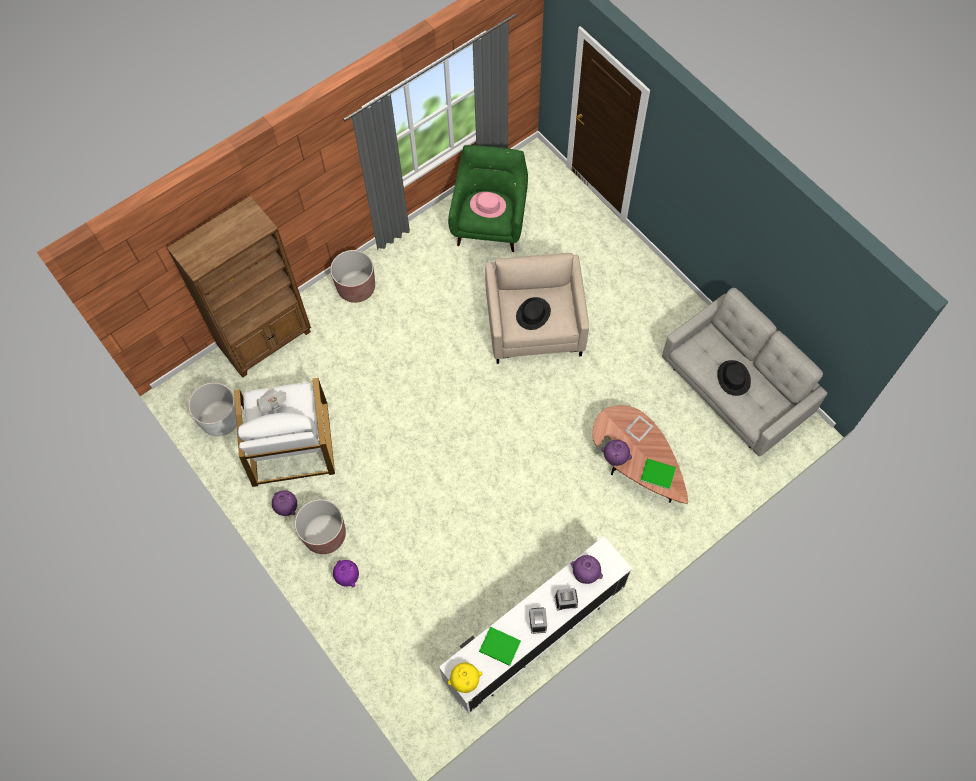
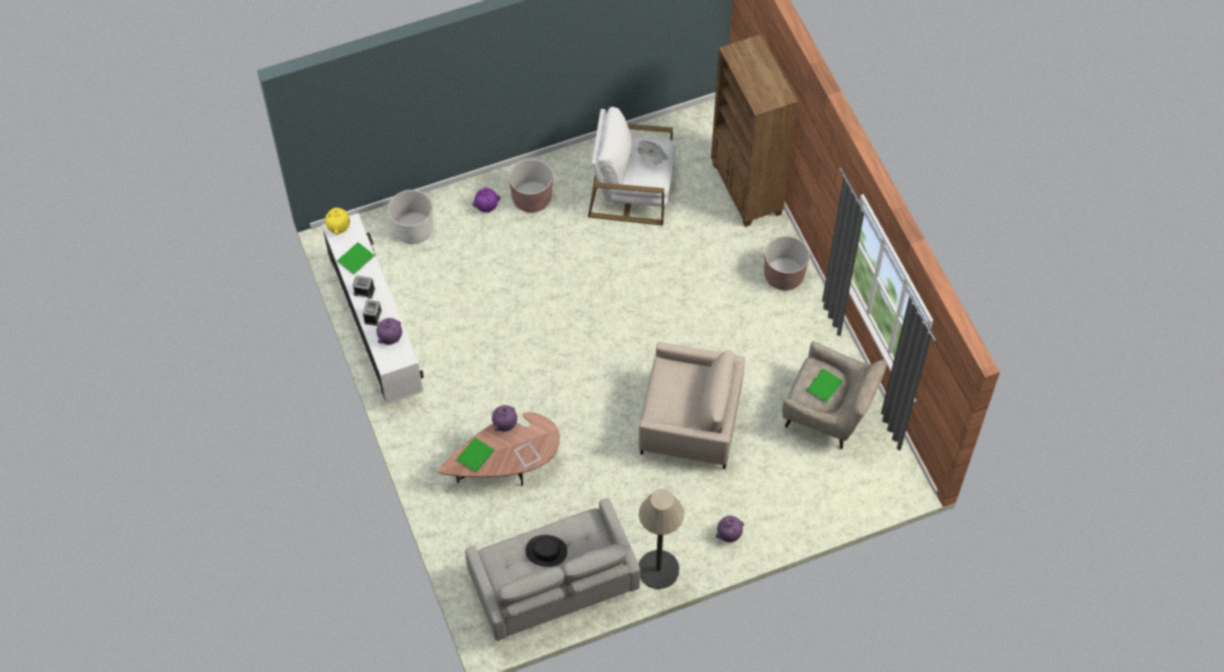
camera: 105 degrees right, 5 degrees down
white planter [188,382,237,436] -> white planter moved to [388,190,433,244]
purple vase [272,490,297,516] -> purple vase moved to [716,516,744,542]
green armchair [448,145,528,252] -> beige armchair [782,341,887,449]
pink hat [470,192,506,218] -> green book [807,369,843,403]
black hat [516,297,551,330] -> none
none -> floor lamp [638,489,684,589]

